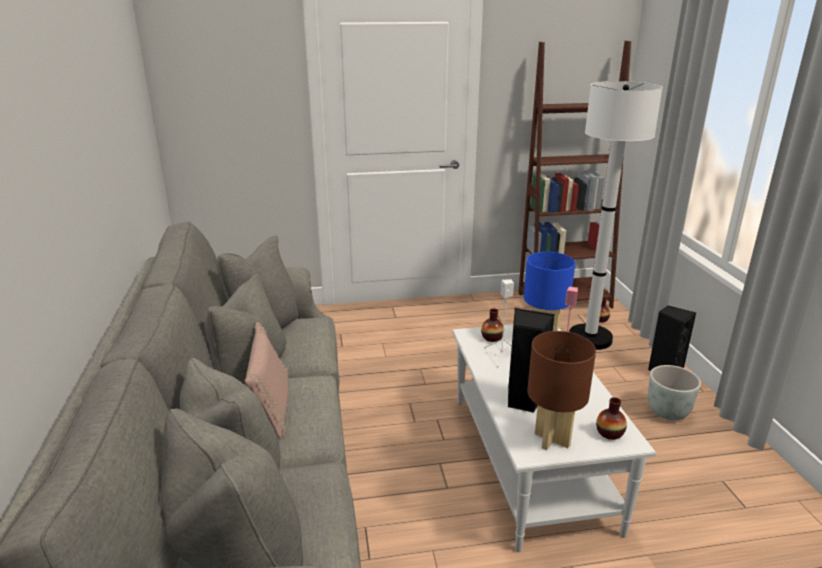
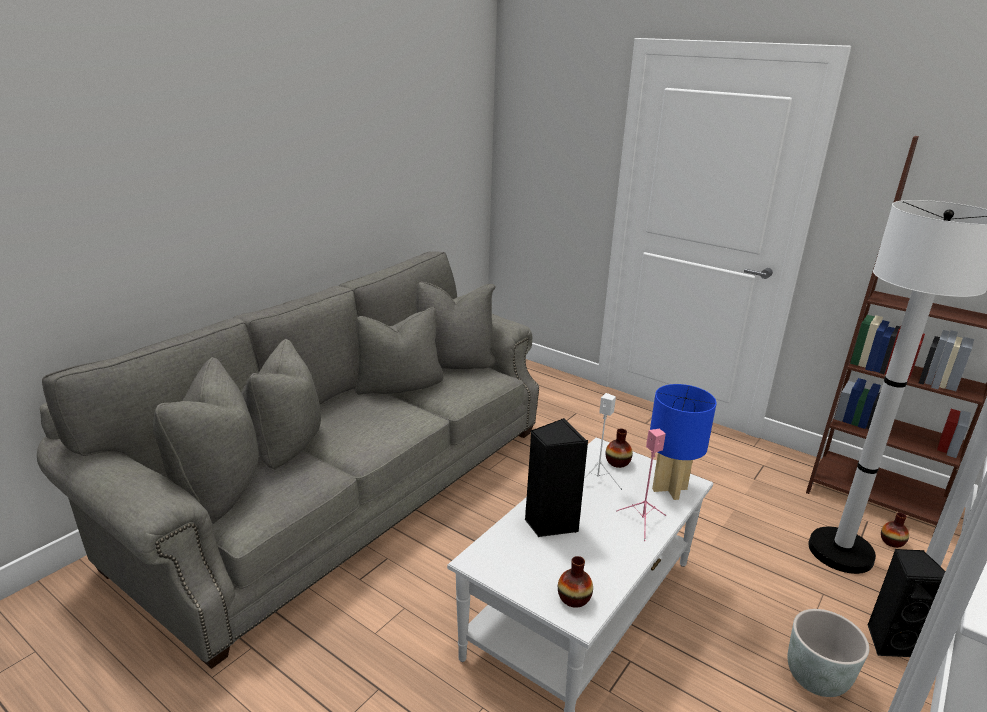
camera: 45 degrees right, 0 degrees up
beige pillow [245,322,289,439] -> none
brown table lamp [527,331,596,450] -> none

